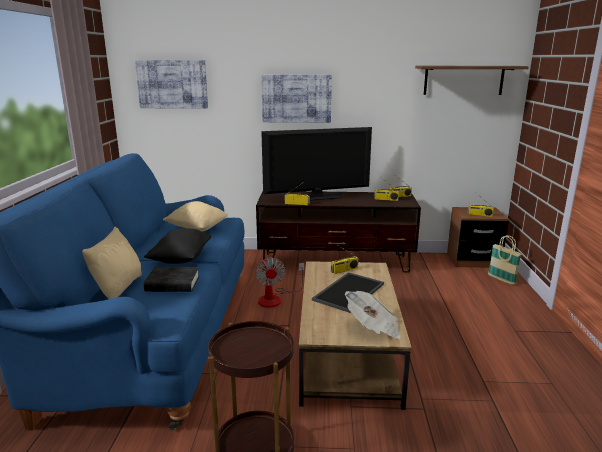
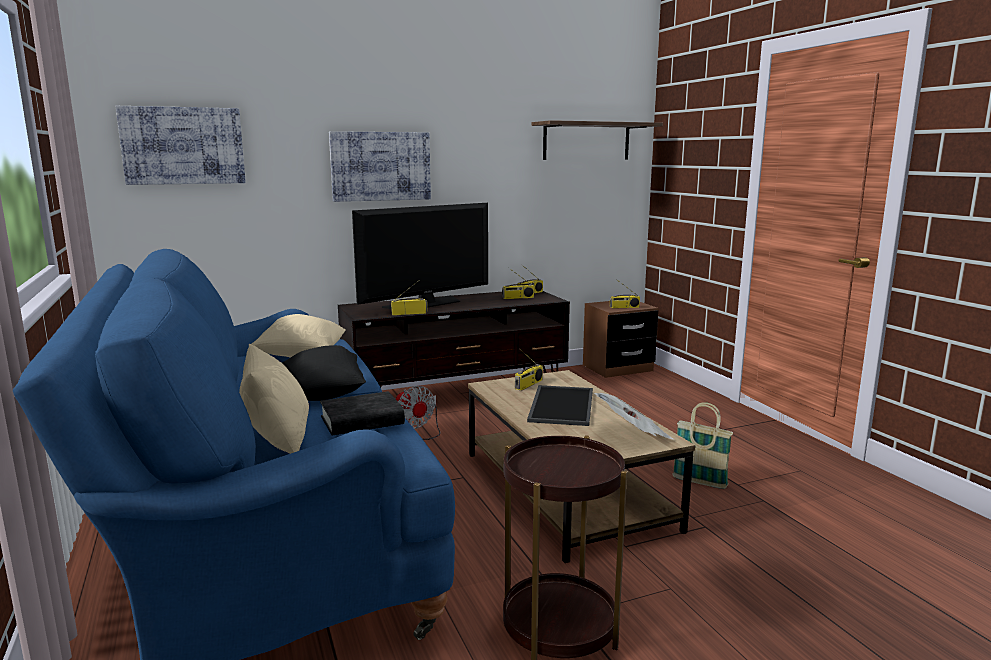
camera: 25 degrees left, 5 degrees down
basket [488,235,522,285] -> basket moved to [672,402,733,489]

